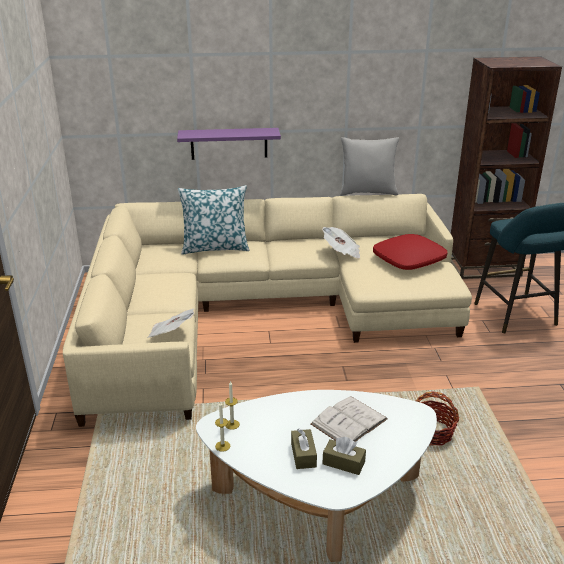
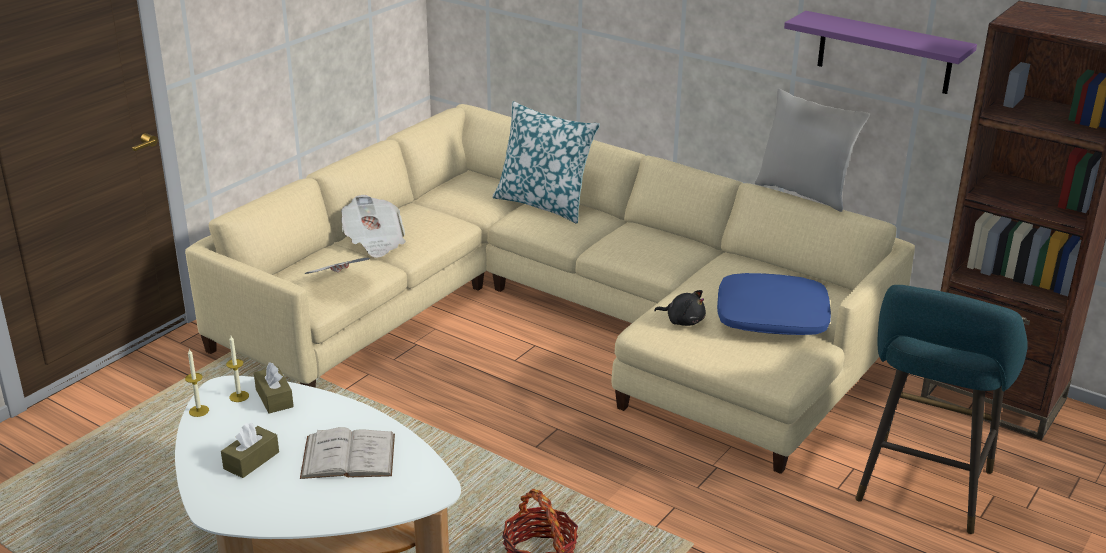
camera: 40 degrees right, 0 degrees up
purple shelf [177,128,281,160] -> purple shelf moved to [784,11,977,94]
newspaper [322,227,360,259] -> newspaper moved to [341,195,406,258]
brown tissue box [323,437,366,475] -> brown tissue box moved to [254,362,294,414]
red pillow [373,234,448,270] -> blue pillow [717,273,831,335]
none -> black plush toy [654,290,706,326]

